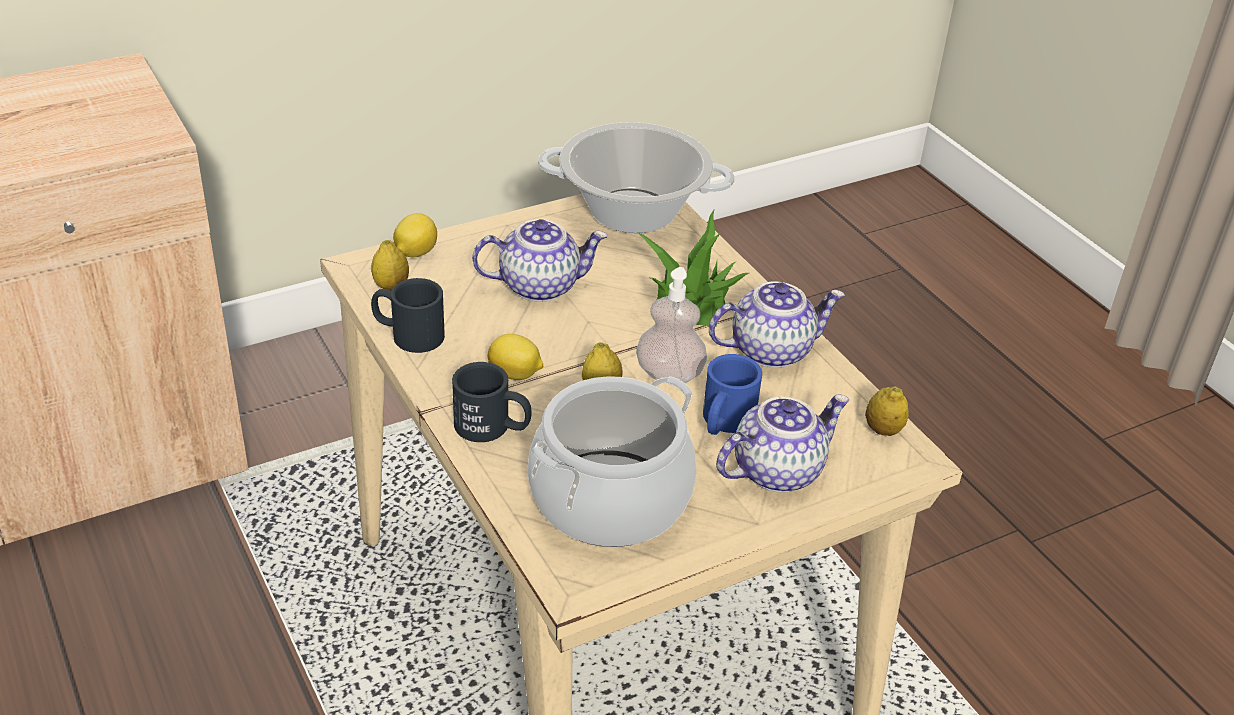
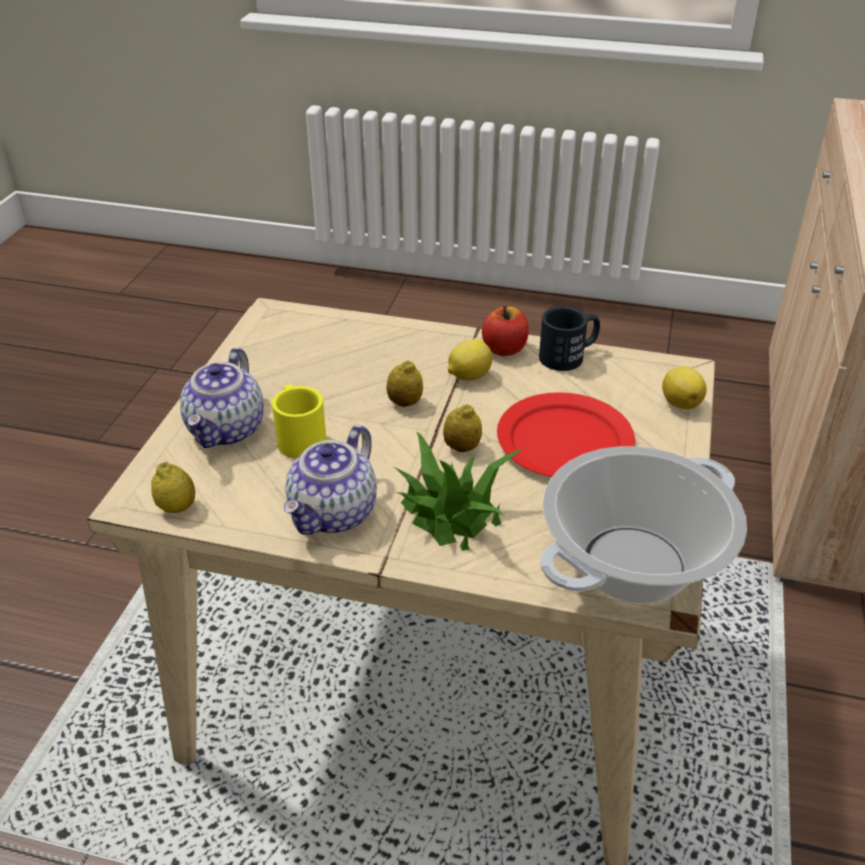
camera: 135 degrees right, 0 degrees up
lemon [371,240,409,290] -> lemon moved to [443,404,482,452]
black mug [452,362,532,442] -> none
teapot [472,219,608,302] -> red plate [497,392,635,477]
cooking pot [528,376,696,547] -> none
soap dispenser [636,267,707,383] -> none
blue mug [703,354,762,435] -> yellow mug [272,384,326,459]
none -> apple [482,306,529,356]

